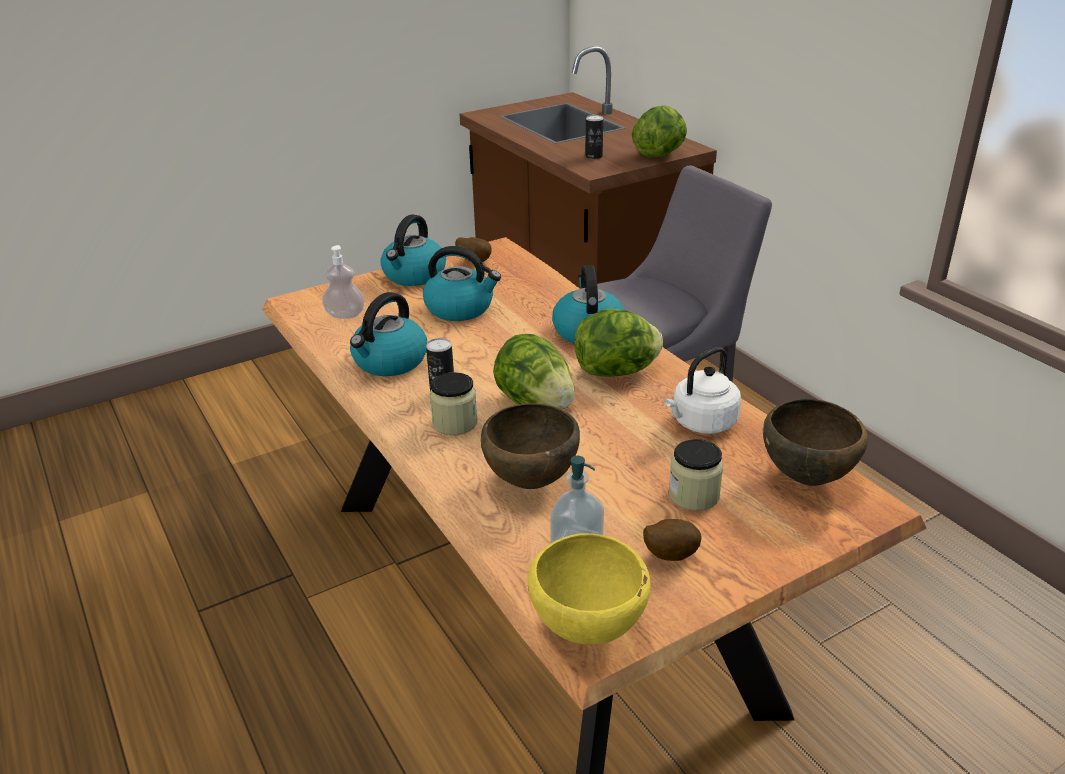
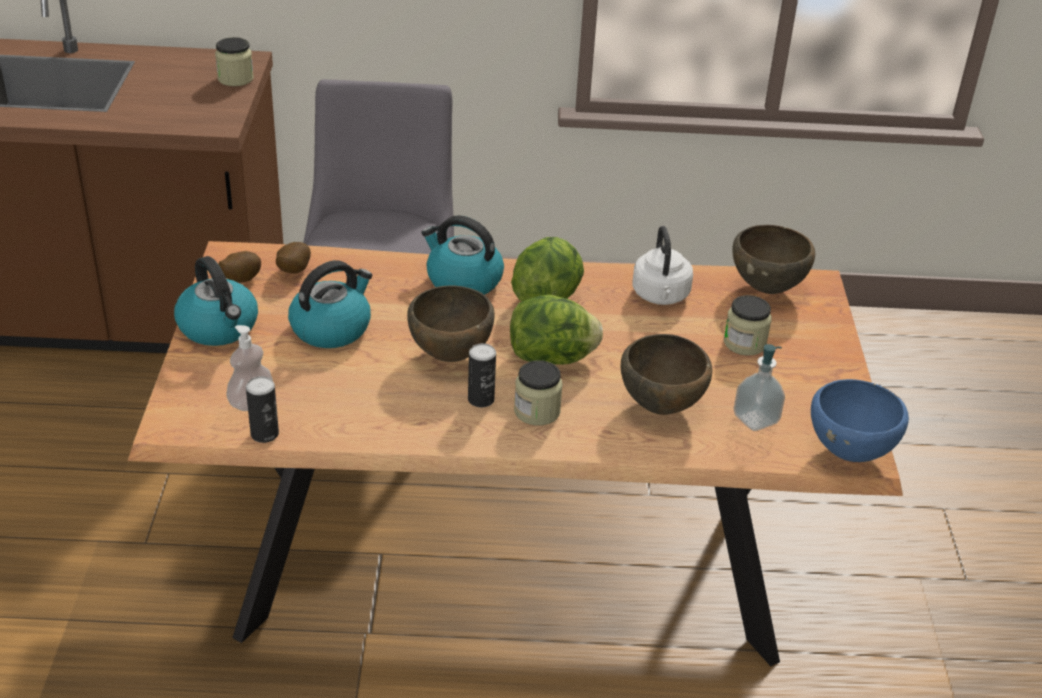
camera: 60 degrees left, 5 degrees up
kettle [350,292,427,376] -> none
yellow bowl [528,533,651,645] -> blue bowl [811,379,909,462]
can [585,115,603,159] -> can moved to [246,376,279,443]
lettuce [632,106,687,157] -> jar [215,37,254,86]
potato [643,519,702,561] -> potato moved to [276,242,311,273]
none -> brown bowl [407,286,495,362]

